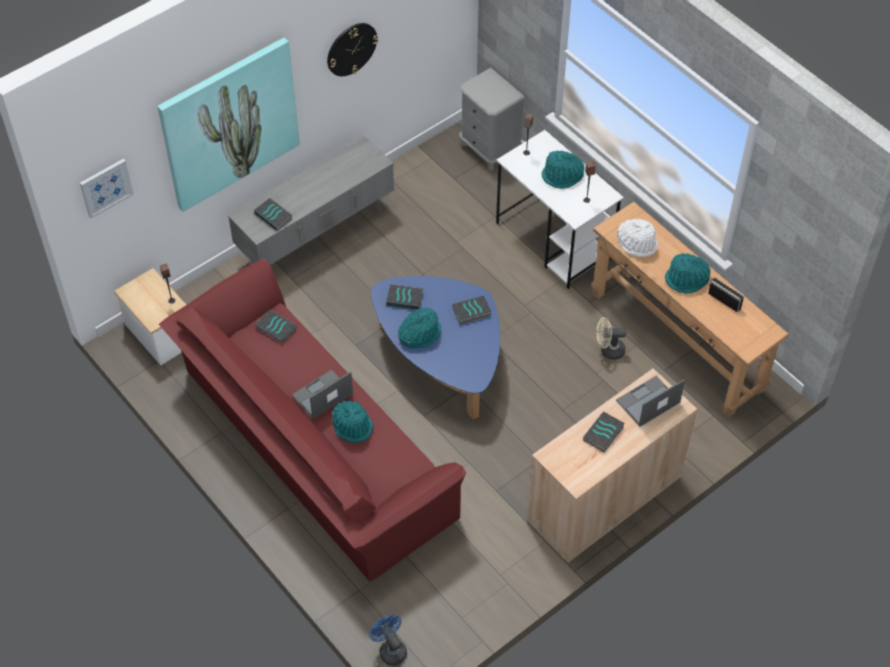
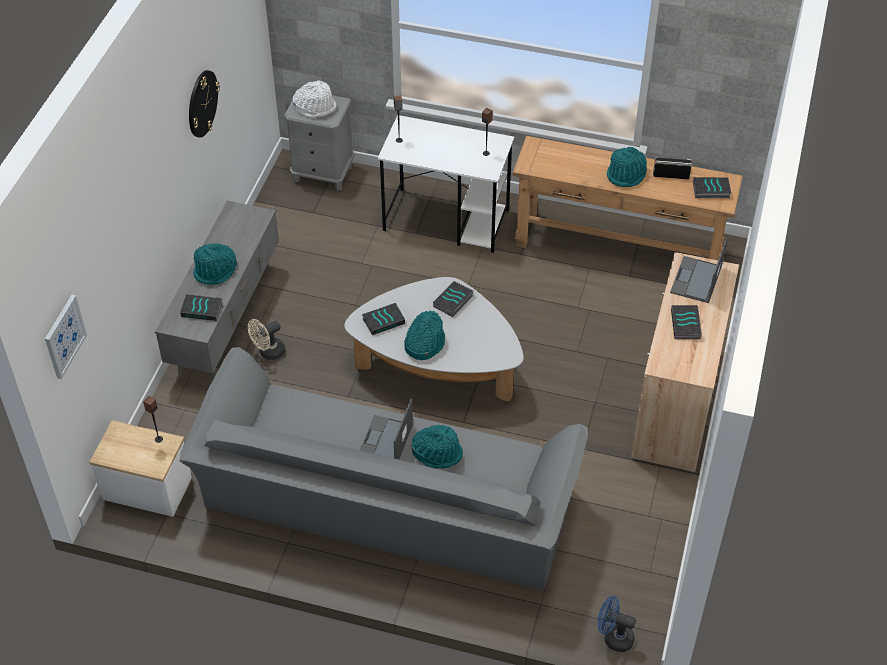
camera: 35 degrees left, 5 degrees down
picture [157,38,300,212] -> none
red sofa [159,259,466,581] -> grey sofa [179,347,588,591]
book [255,309,297,344] -> book moved to [693,177,731,199]
blue coffee table [371,276,500,419] -> white coffee table [345,277,524,401]
turquoise hat [542,150,585,189] -> turquoise hat moved to [193,243,237,285]
beige fan [596,317,626,360] -> beige fan moved to [248,319,285,360]
white hat [617,219,658,257] -> white hat moved to [293,80,336,118]

